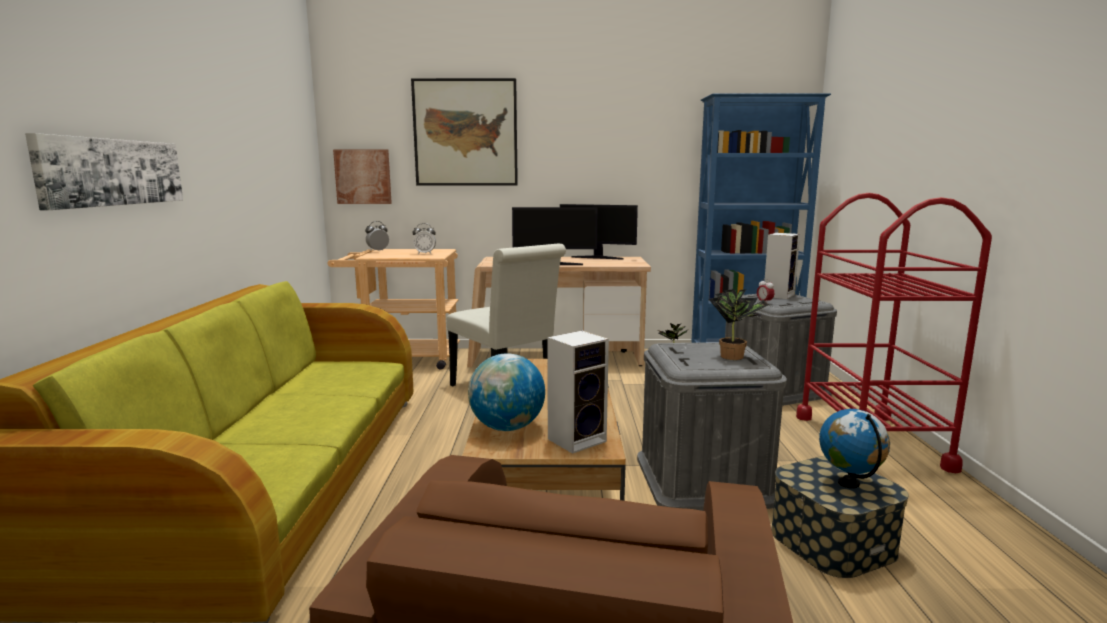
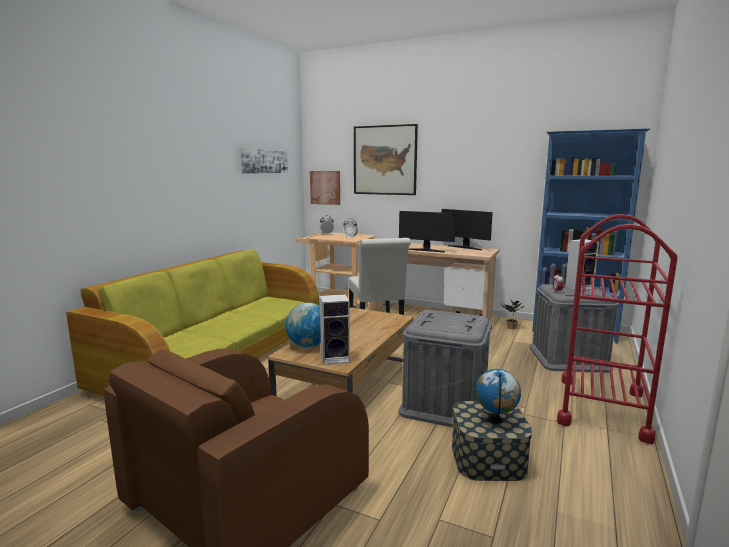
camera: 25 degrees right, 0 degrees up
picture [25,133,183,210] -> picture moved to [241,148,288,174]
potted plant [709,289,768,360] -> none

